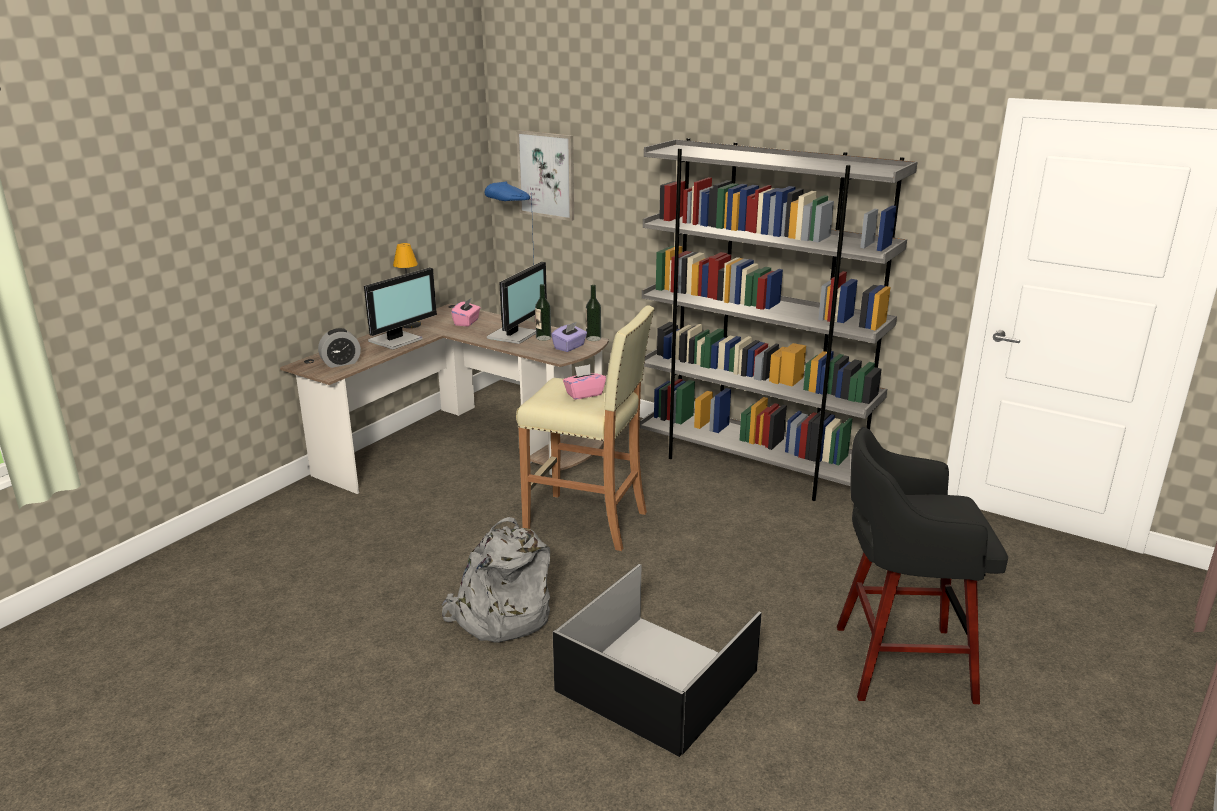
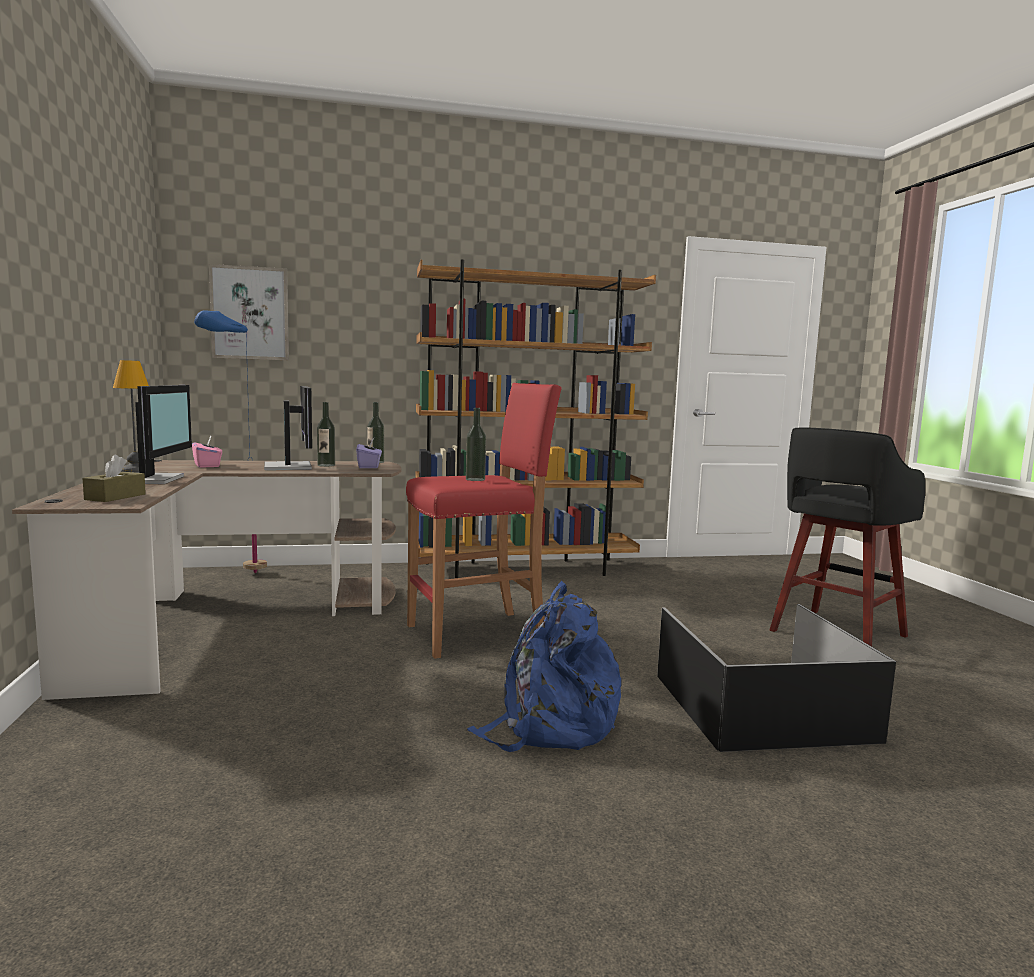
camera: 45 degrees left, 15 degrees down
alarm clock [318,328,361,368] -> brown tissue box [83,454,146,502]
grey backpack [442,517,550,643] -> blue backpack [467,581,621,752]
beige stool [516,305,654,551] -> red stool [406,383,562,659]
pink tissue box [563,364,606,400] -> bottle [466,408,486,481]
grey bookcase [640,138,918,501] -> brown bookcase [415,259,656,578]

